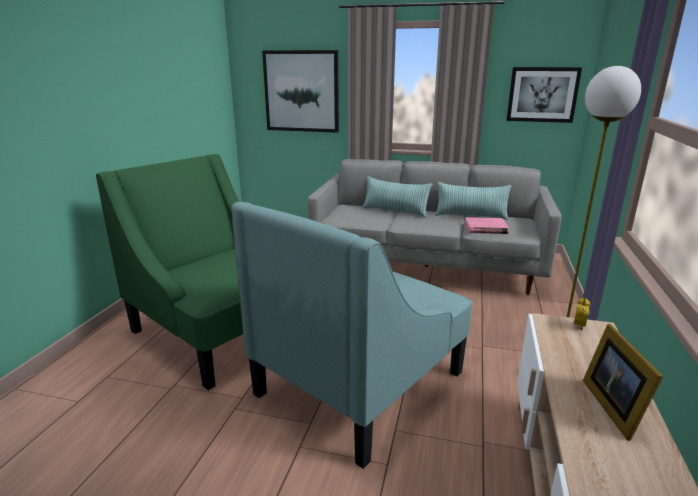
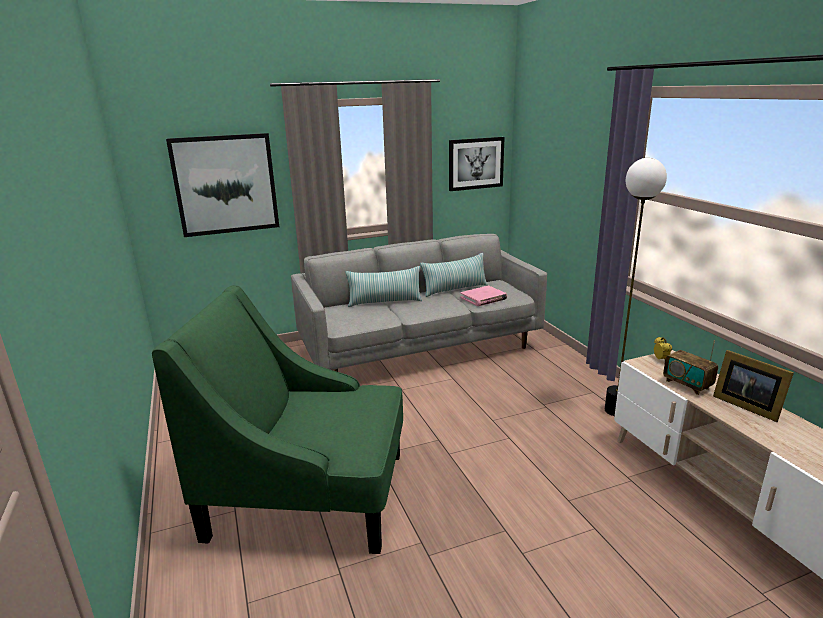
camera: 35 degrees left, 0 degrees up
turquoise armchair [232,202,473,469] -> none
none -> radio [663,340,718,395]

